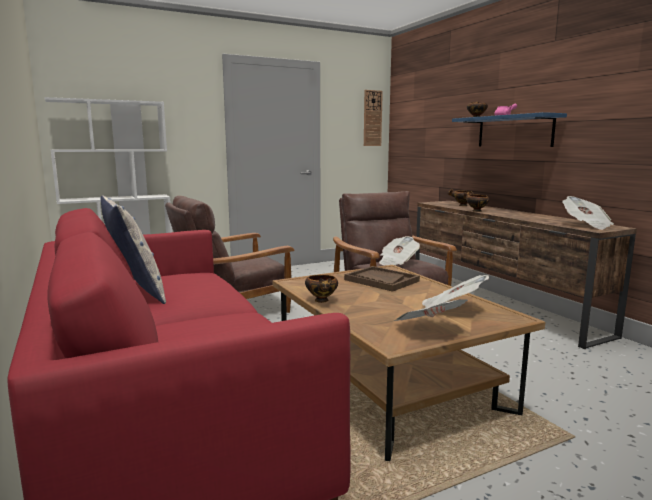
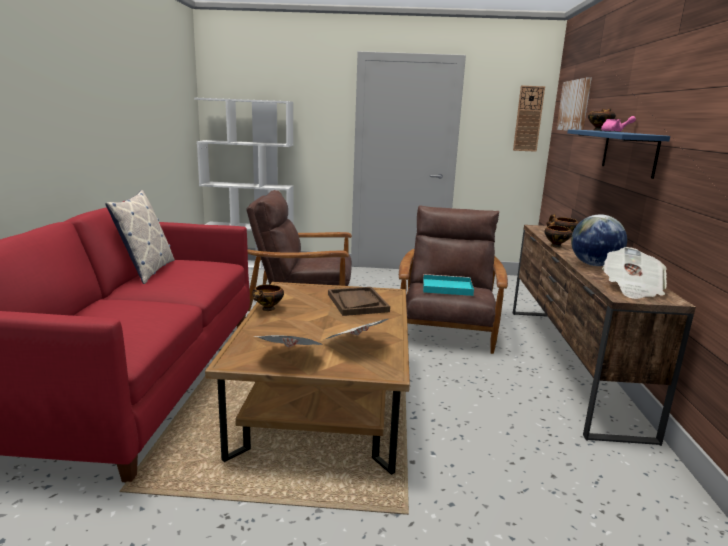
camera: 30 degrees right, 5 degrees up
newspaper [379,236,420,265] -> turquoise tray [423,274,474,296]
none -> picture [556,77,592,131]
none -> globe [571,214,627,266]

